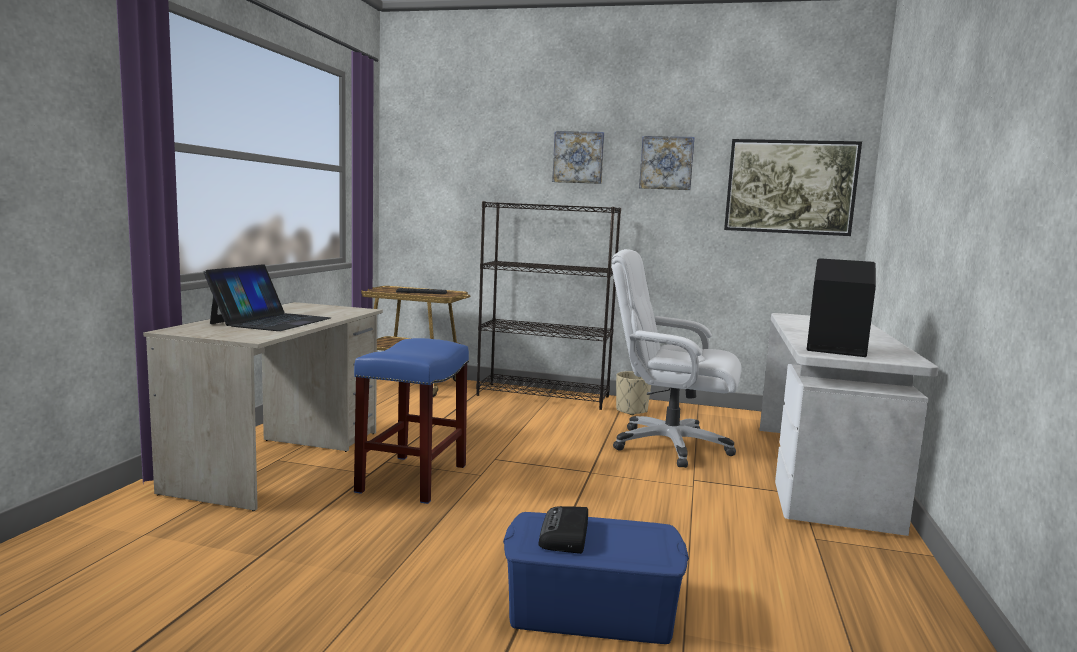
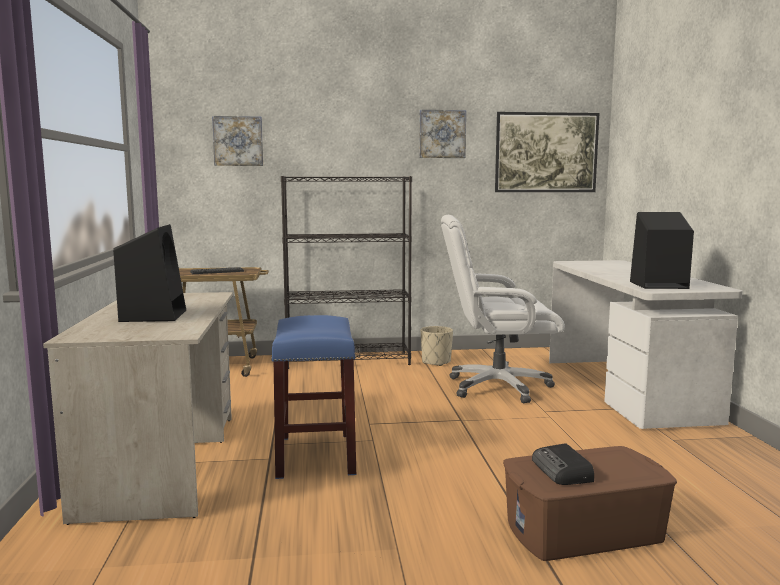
camera: 20 degrees left, 0 degrees up
laptop [203,264,331,331] -> black speaker [113,224,186,322]
blue storage box [503,512,689,644] -> brown storage box [503,446,677,561]
picture [552,131,604,184] -> picture moved to [212,116,263,166]

